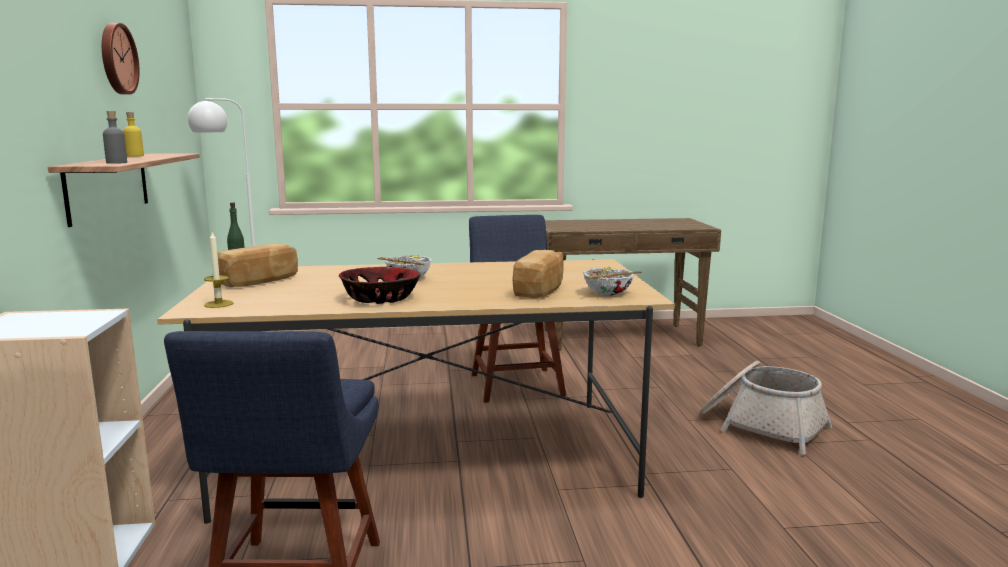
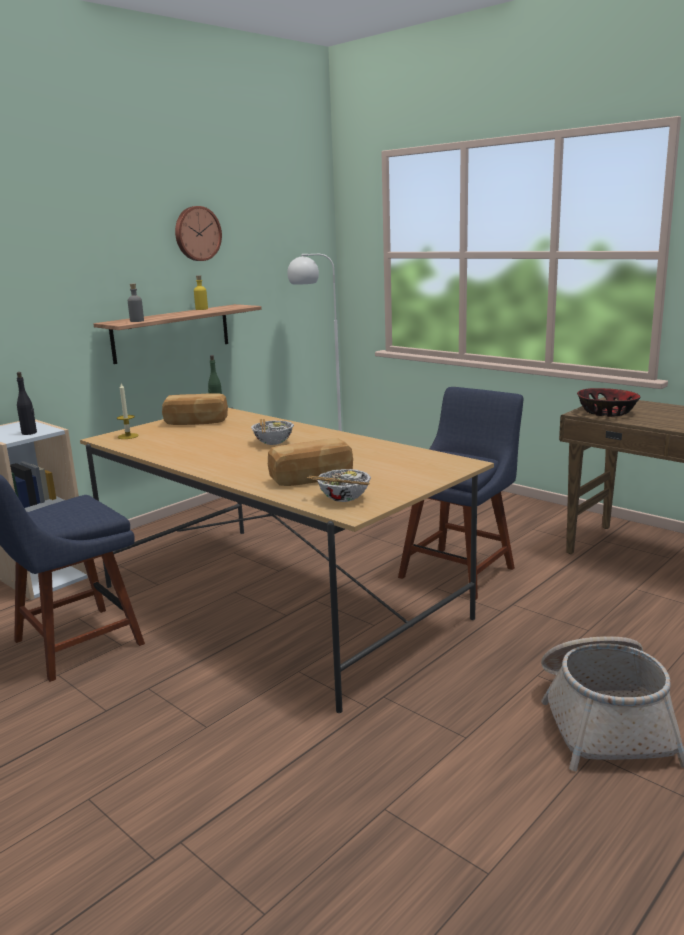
camera: 50 degrees right, 5 degrees up
bowl [339,267,421,304] -> bowl moved to [577,388,640,417]
none -> black bottle [17,372,37,435]

